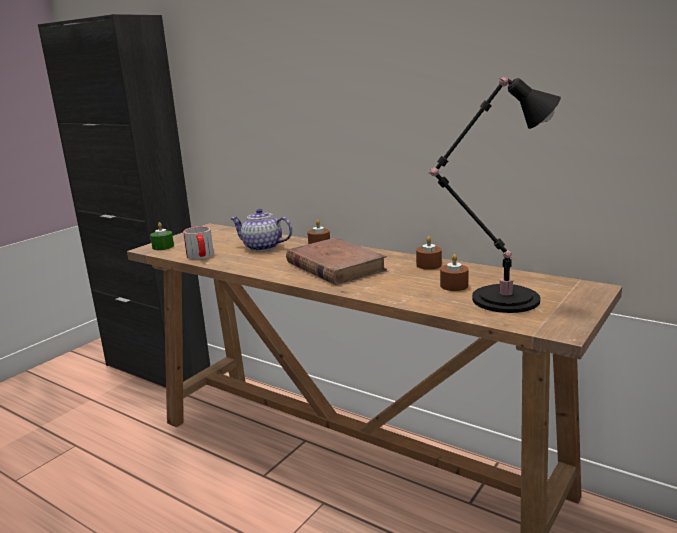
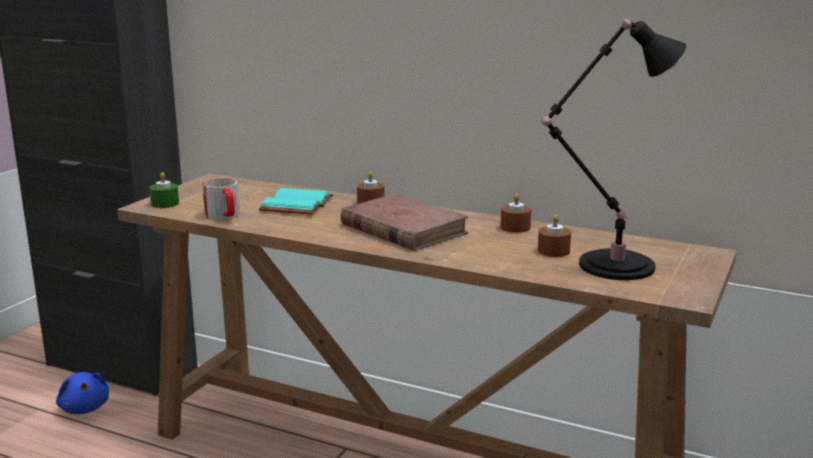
camera: 10 degrees left, 0 degrees up
teapot [230,208,292,251] -> turquoise book [259,188,333,215]
none -> blue plush toy [56,372,109,414]

